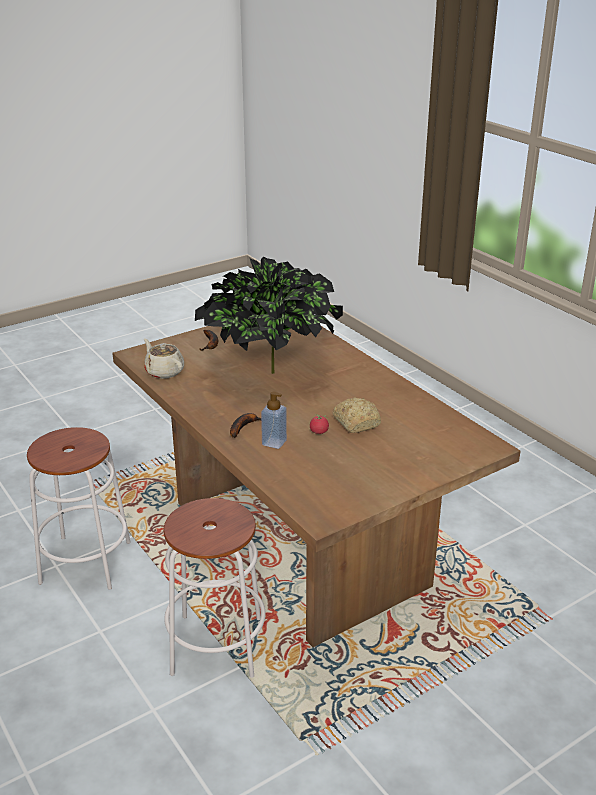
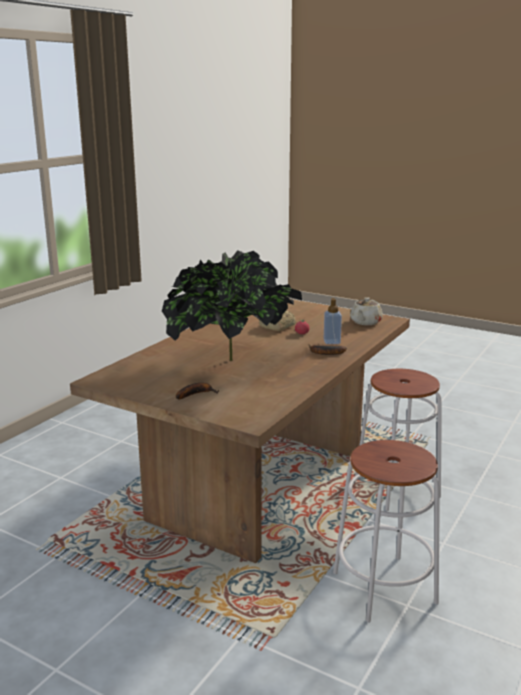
camera: 115 degrees left, 10 degrees down
beige teapot [144,339,184,379] -> beige teapot moved to [350,297,383,325]

